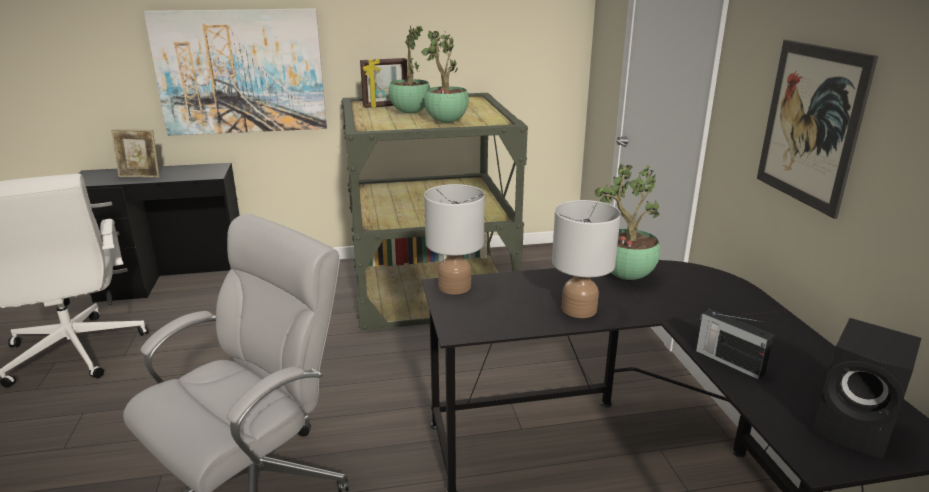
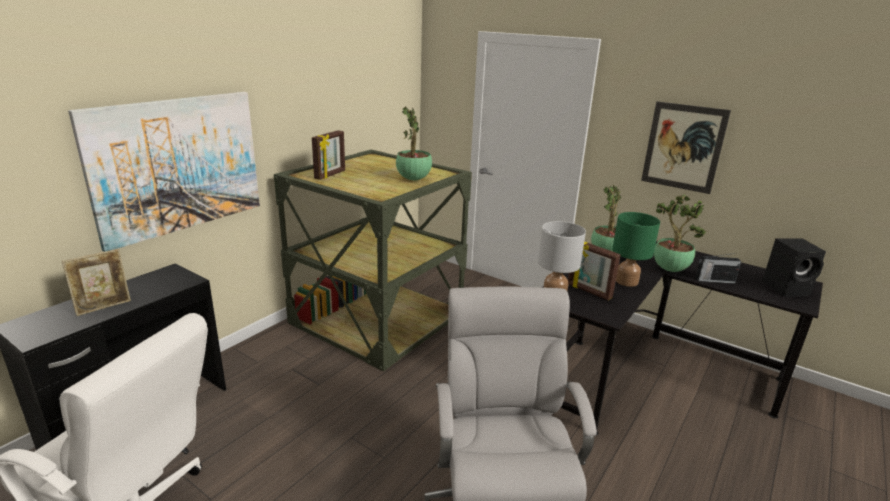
camera: 45 degrees left, 0 degrees up
potted plant [389,26,430,114] -> potted plant moved to [654,194,707,272]
grey table lamp [552,200,621,318] -> green table lamp [612,212,660,287]
none -> picture frame [568,241,621,300]

